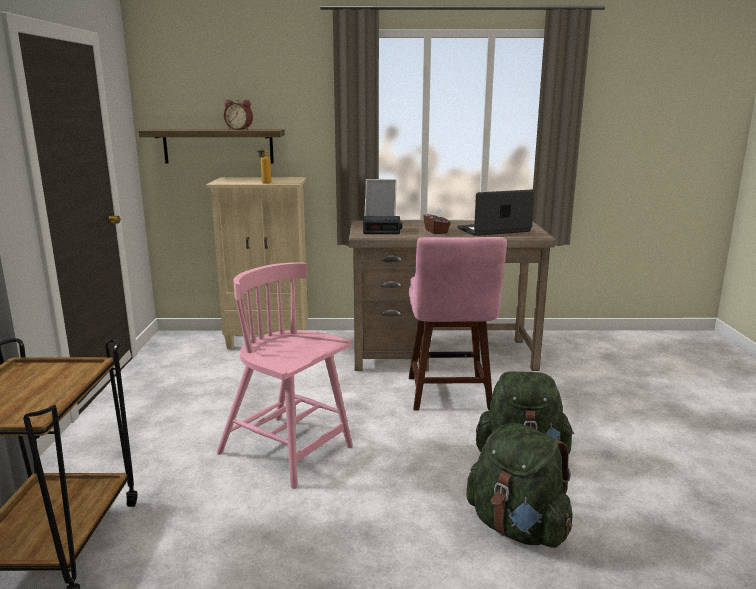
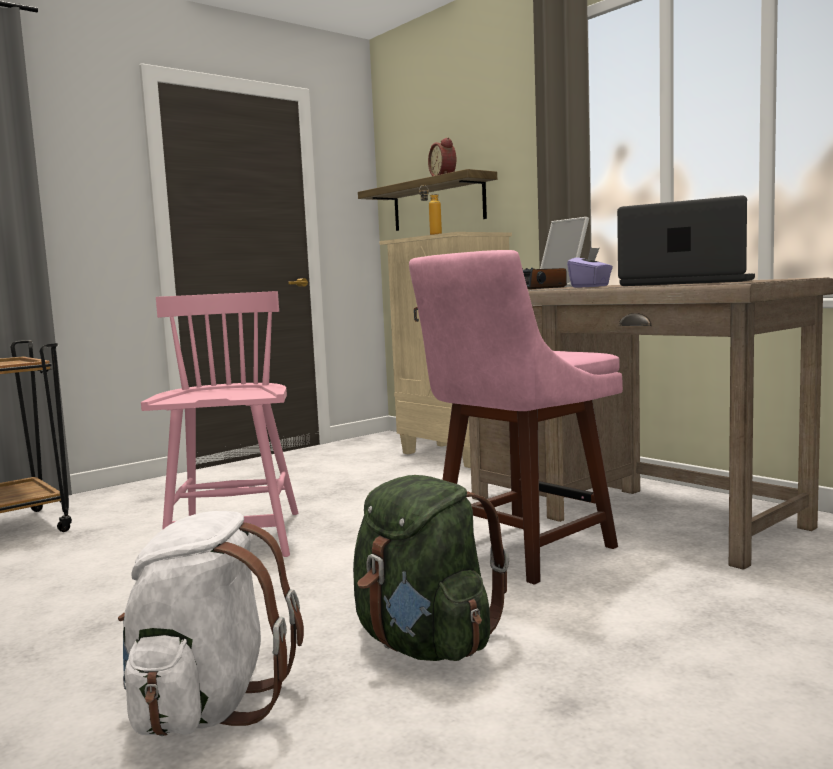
camera: 50 degrees right, 10 degrees down
brown tissue box [424,208,451,234] -> purple tissue box [567,248,613,288]
green backpack [466,423,573,548] -> white backpack [118,511,304,736]

